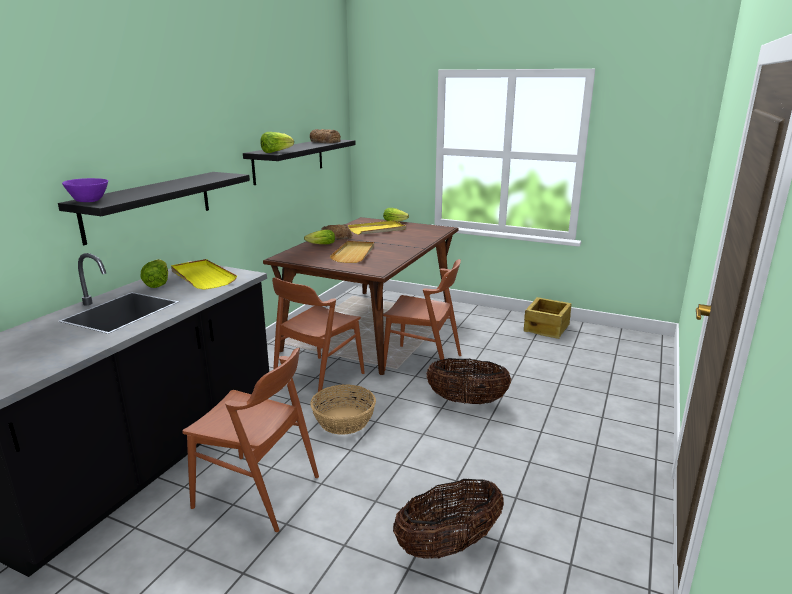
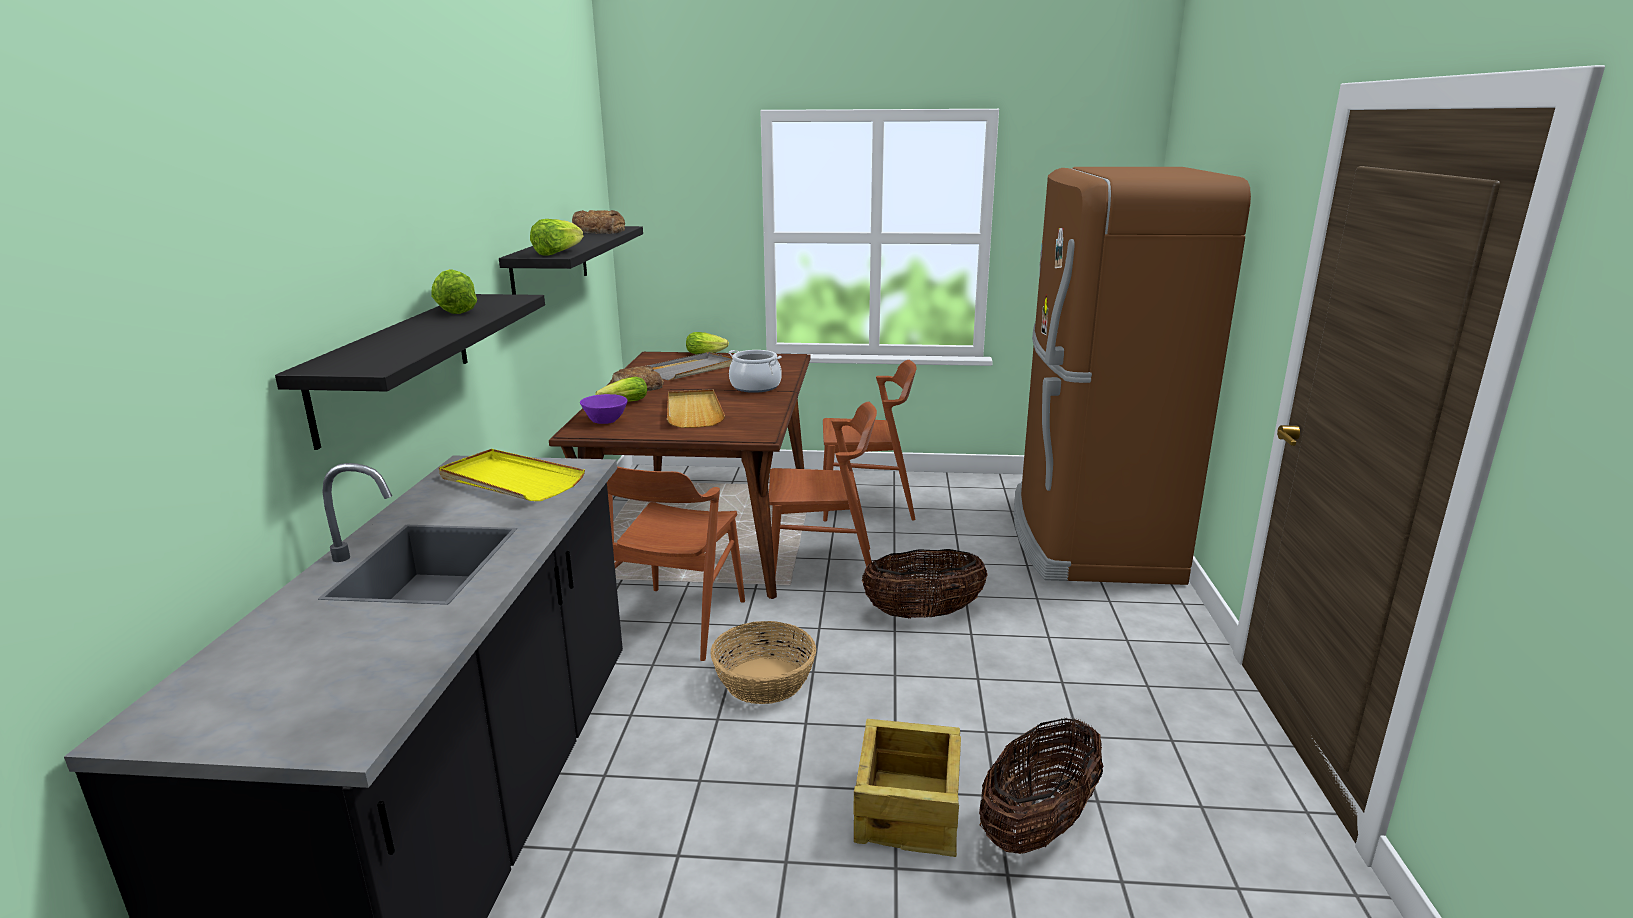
camera: 20 degrees left, 0 degrees up
purple bowl [62,178,108,202] -> purple bowl moved to [580,394,627,424]
lettuce [141,259,168,288] -> lettuce moved to [431,269,477,314]
brown chair [183,348,319,532] -> brown chair moved to [823,360,917,521]
yellow tray [348,221,406,235] -> grey tray [647,352,732,380]
crate [524,297,571,339] -> crate moved to [853,719,961,857]
none -> cooking pot [728,350,782,393]
none -> brown fridge [1014,167,1251,585]

